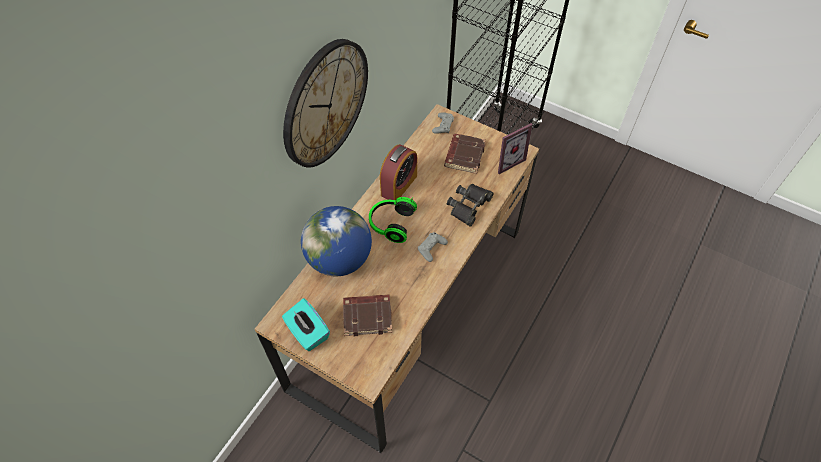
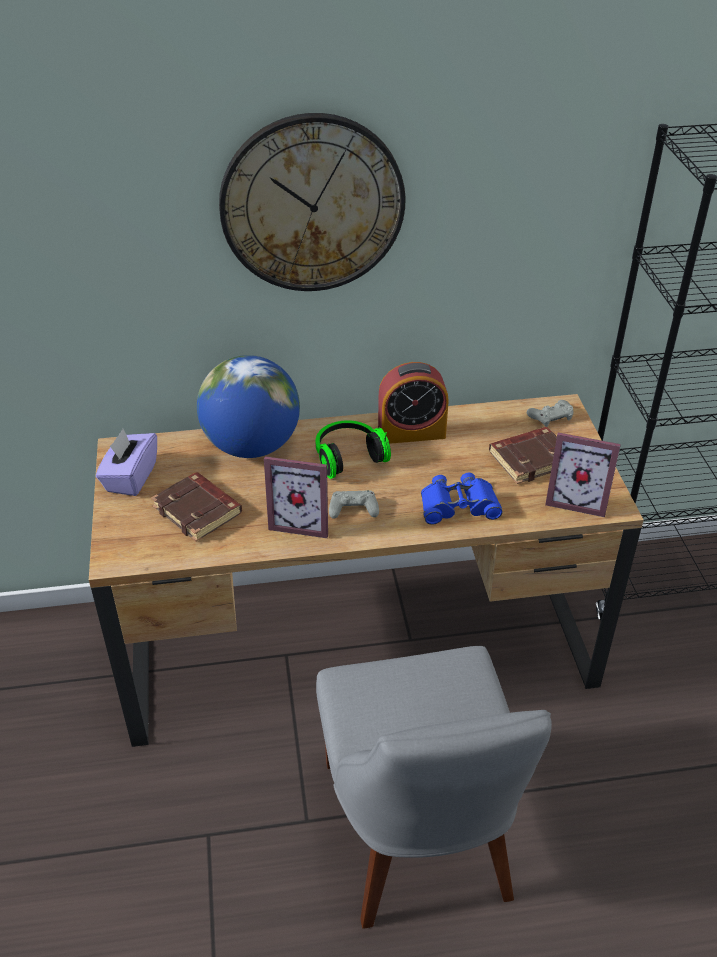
camera: 50 degrees right, 15 degrees down
turquoise tissue box [282,298,330,351] -> purple tissue box [96,429,157,496]
black binoculars [447,184,494,227] -> blue binoculars [421,473,503,525]
none -> picture frame [264,456,328,538]
none -> grey chair [316,646,552,929]

